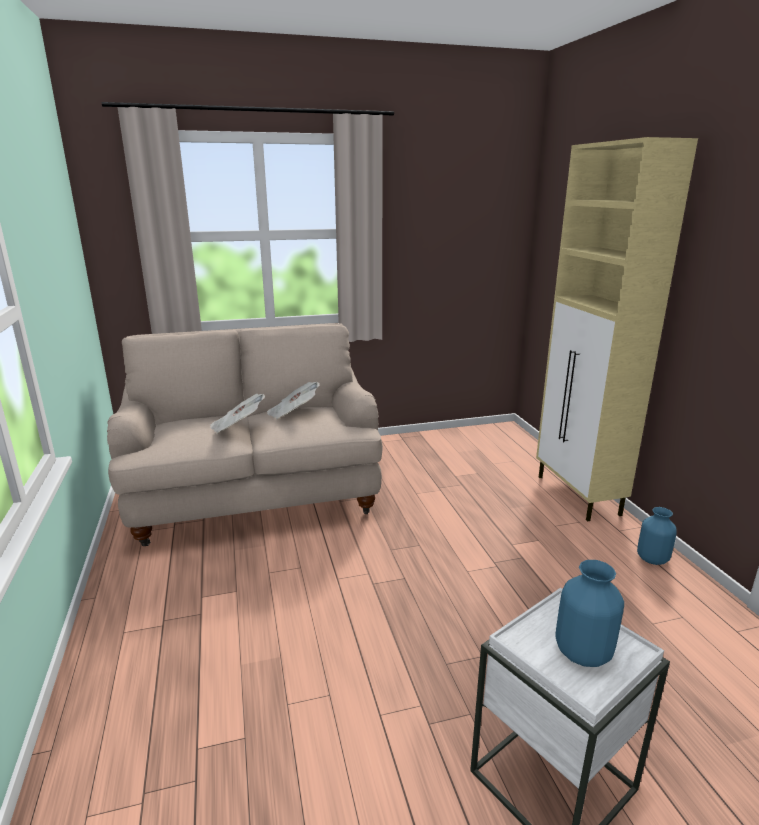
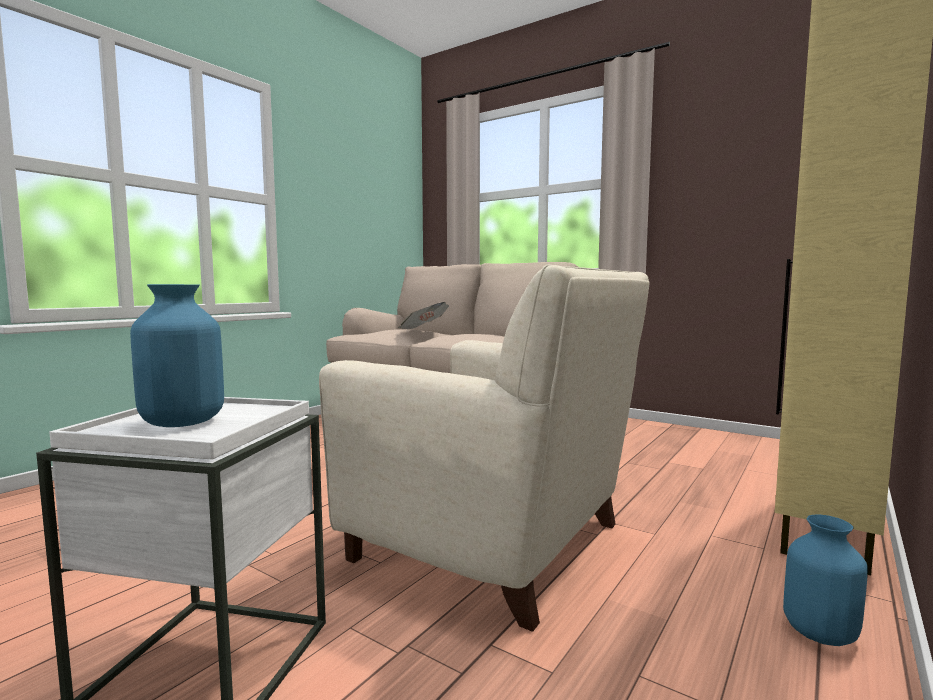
camera: 50 degrees right, 15 degrees down
newspaper [267,382,320,419] -> none
none -> beige armchair [319,265,650,632]

